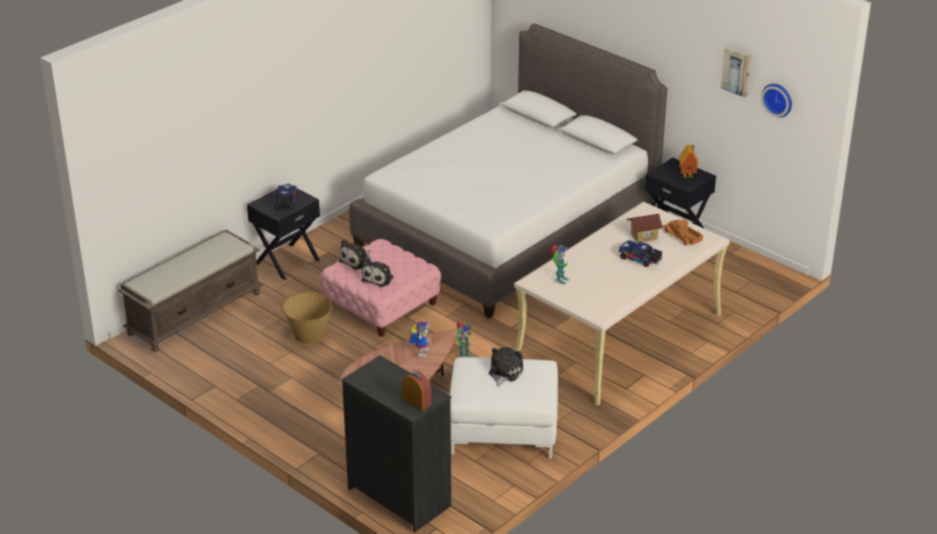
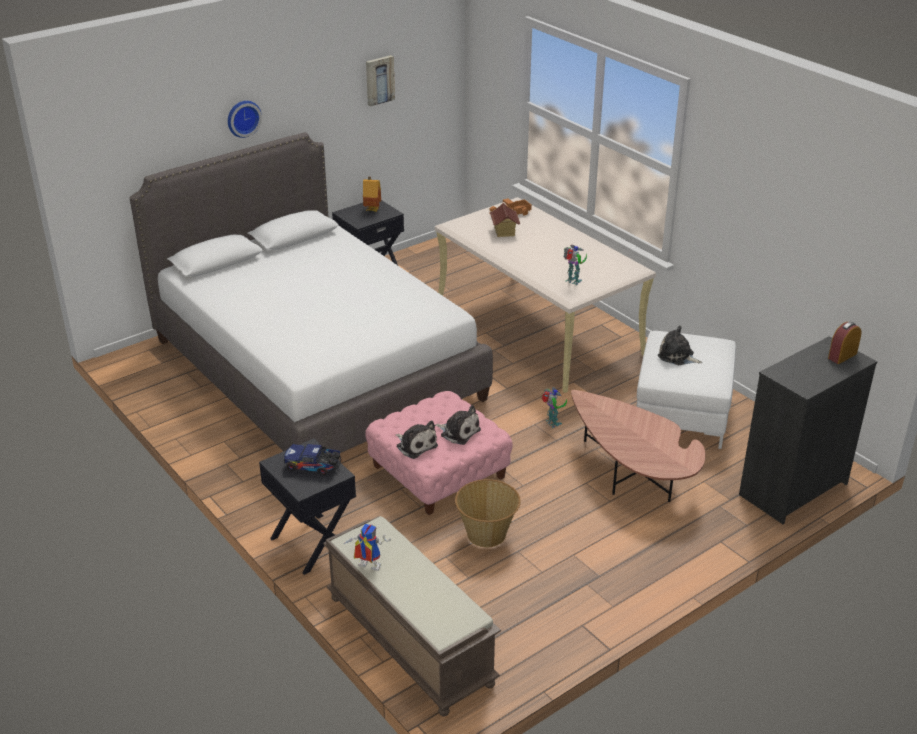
camera: 80 degrees left, 0 degrees up
toy robot [409,321,429,358] -> toy robot moved to [344,524,391,571]
toy truck [619,240,662,267] -> none
wall clock [761,84,792,117] -> wall clock moved to [228,101,262,138]

